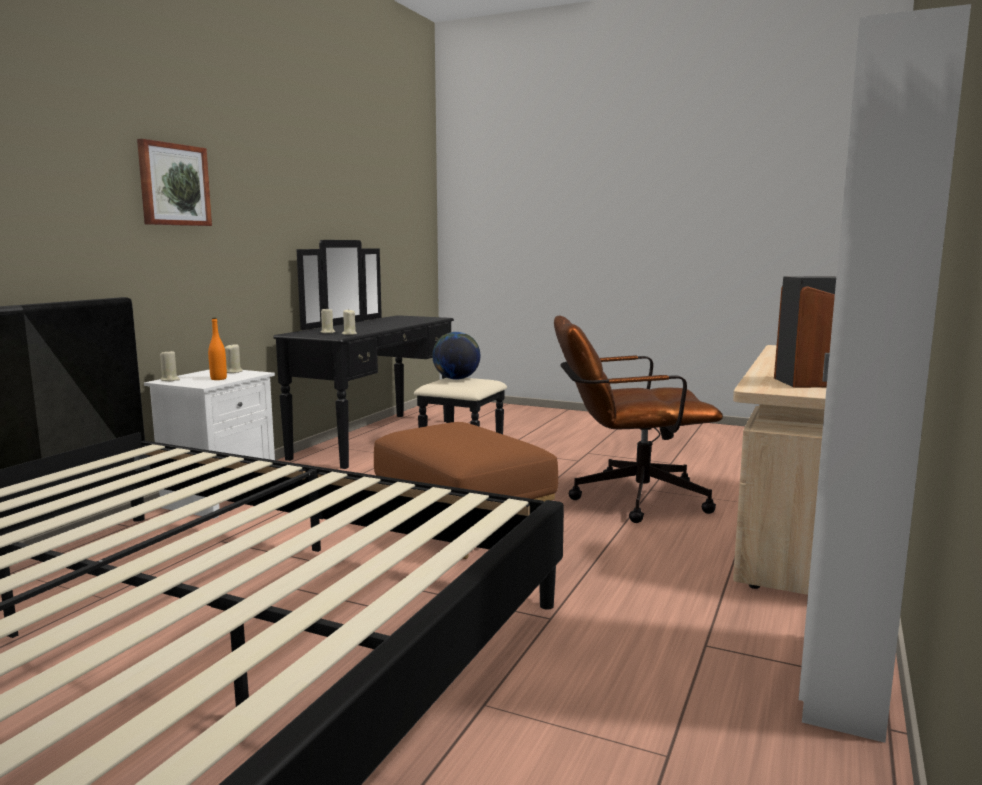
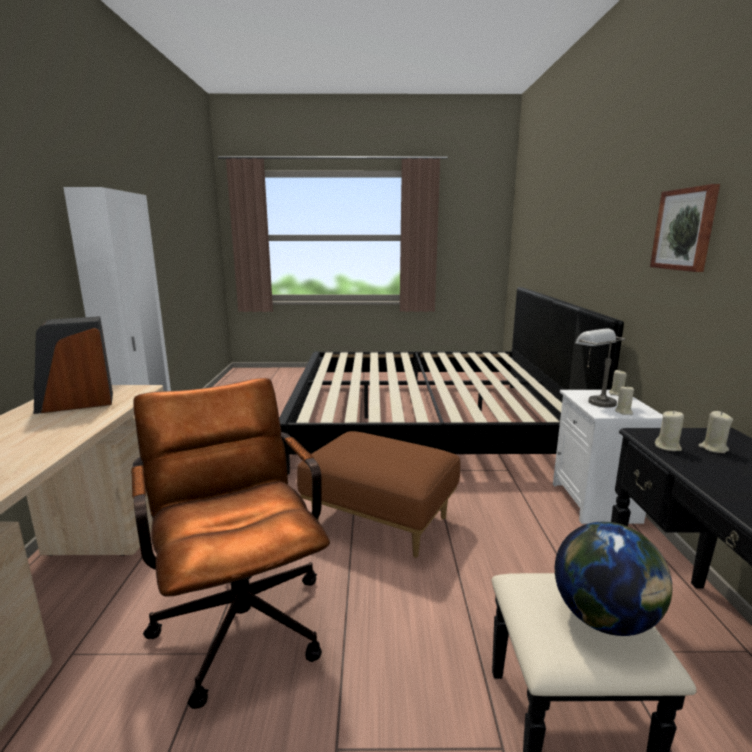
camera: 155 degrees right, 5 degrees up
orange bottle [208,317,227,380] -> grey table lamp [575,329,626,408]
brown office chair [554,316,723,523] -> brown office chair turned 90 degrees counterclockwise [131,378,330,709]

